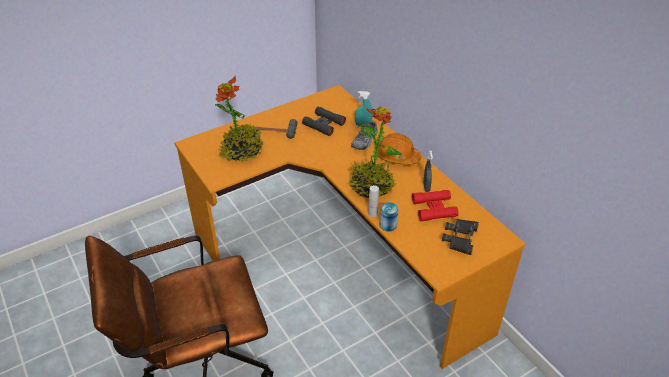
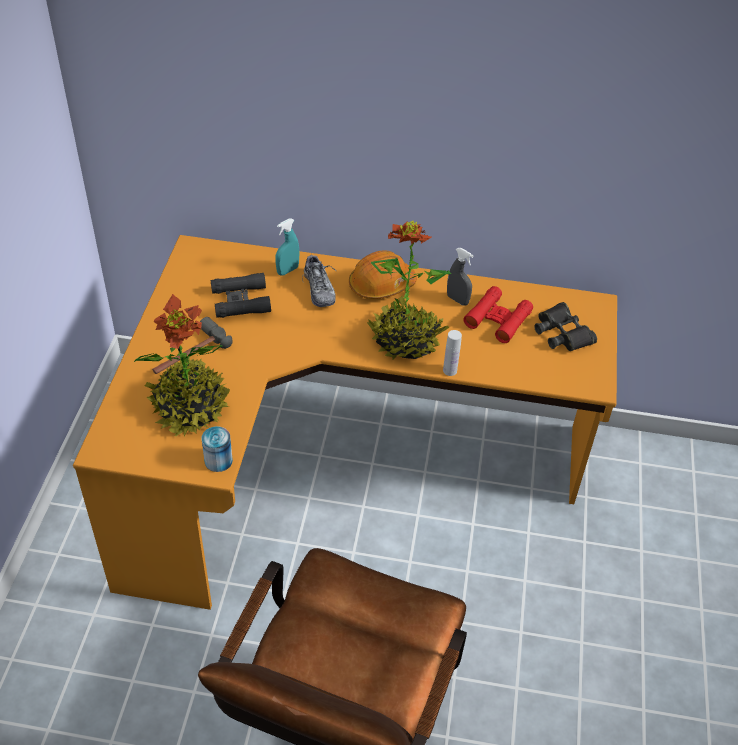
camera: 50 degrees left, 5 degrees up
can [380,202,399,231] -> can moved to [201,426,233,472]

